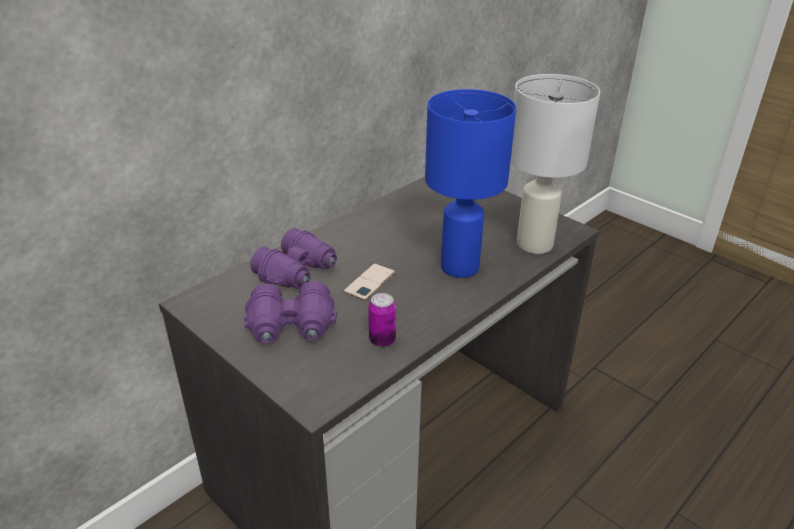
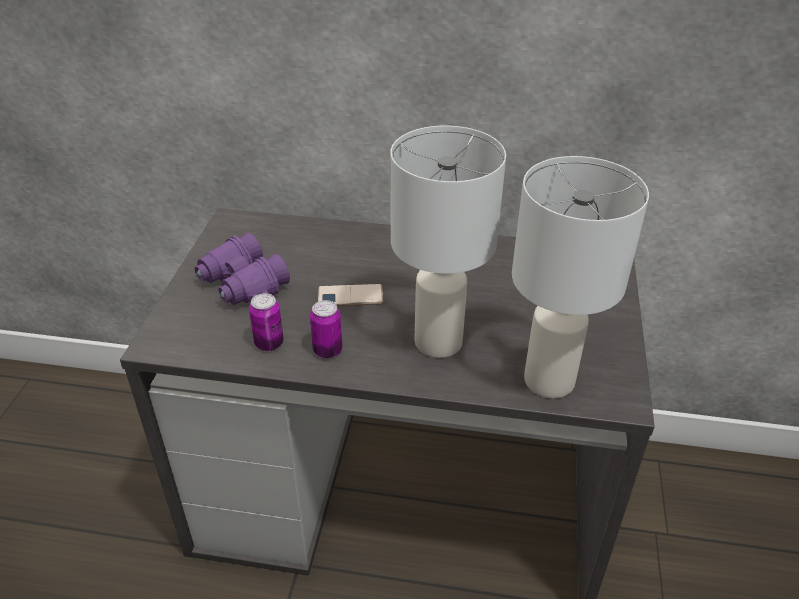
camera: 55 degrees right, 5 degrees up
purple binoculars [251,228,337,289] -> none
blue table lamp [425,89,516,278] -> white table lamp [390,126,506,358]
none -> can [310,300,342,358]

